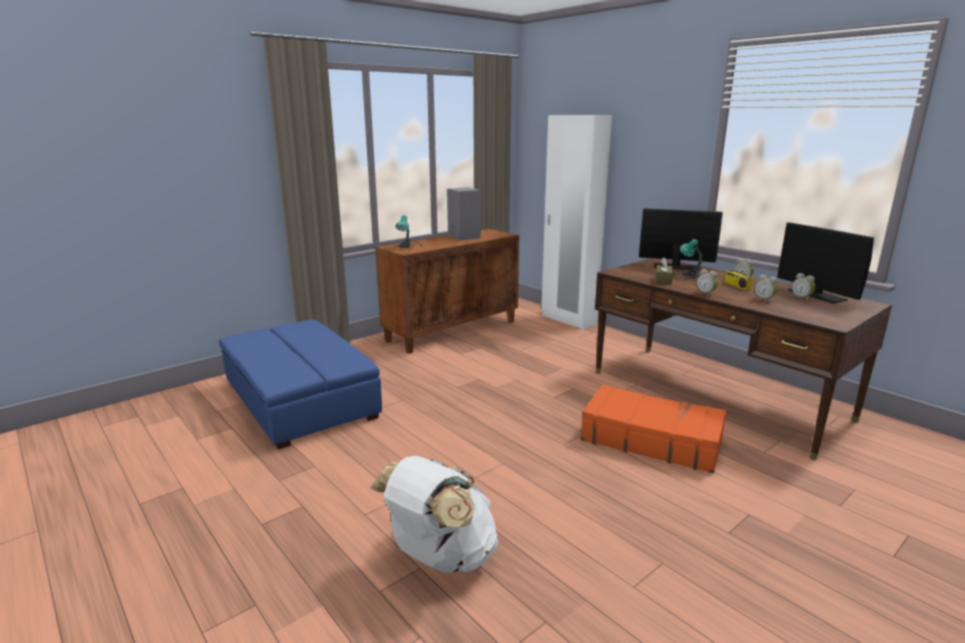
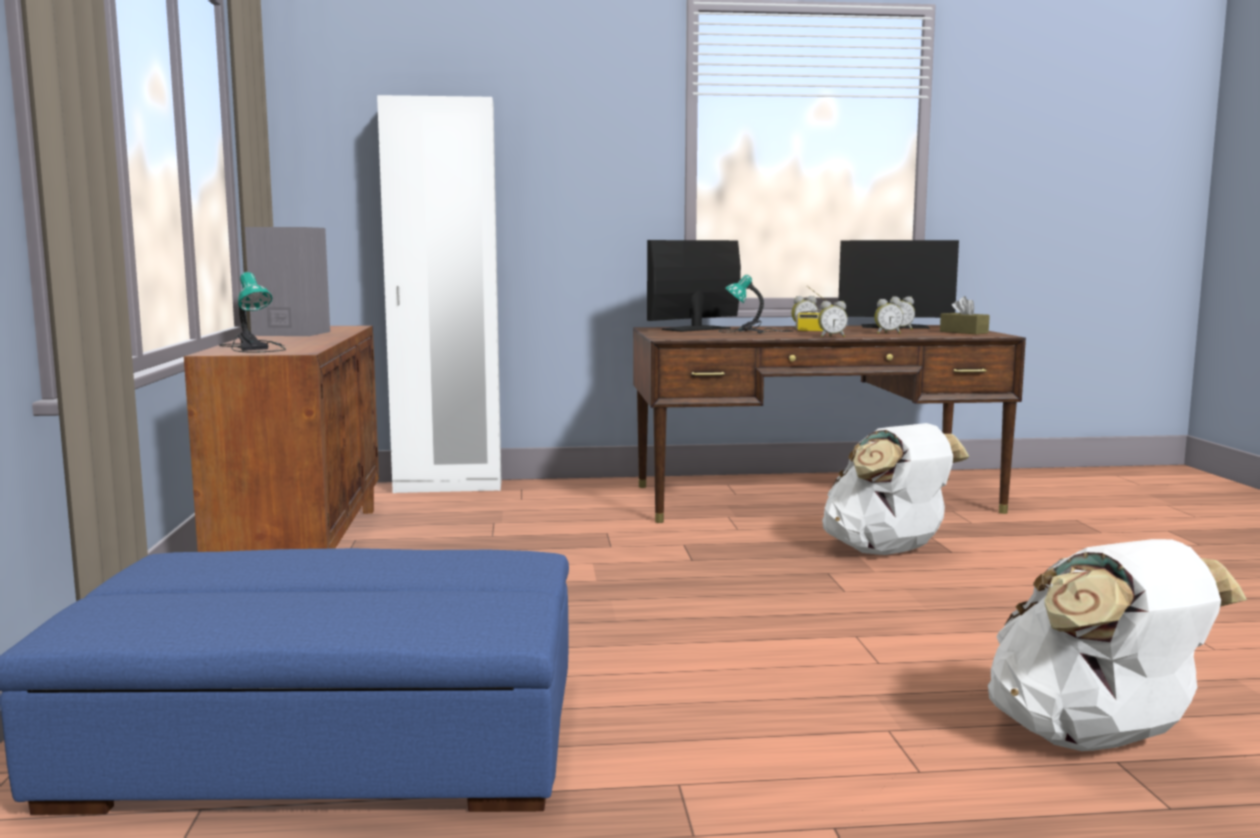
camera: 55 degrees left, 10 degrees down
orange suitcase [580,385,727,474] -> white backpack [822,423,969,555]
brown tissue box [656,257,673,285] -> brown tissue box moved to [940,296,990,334]

